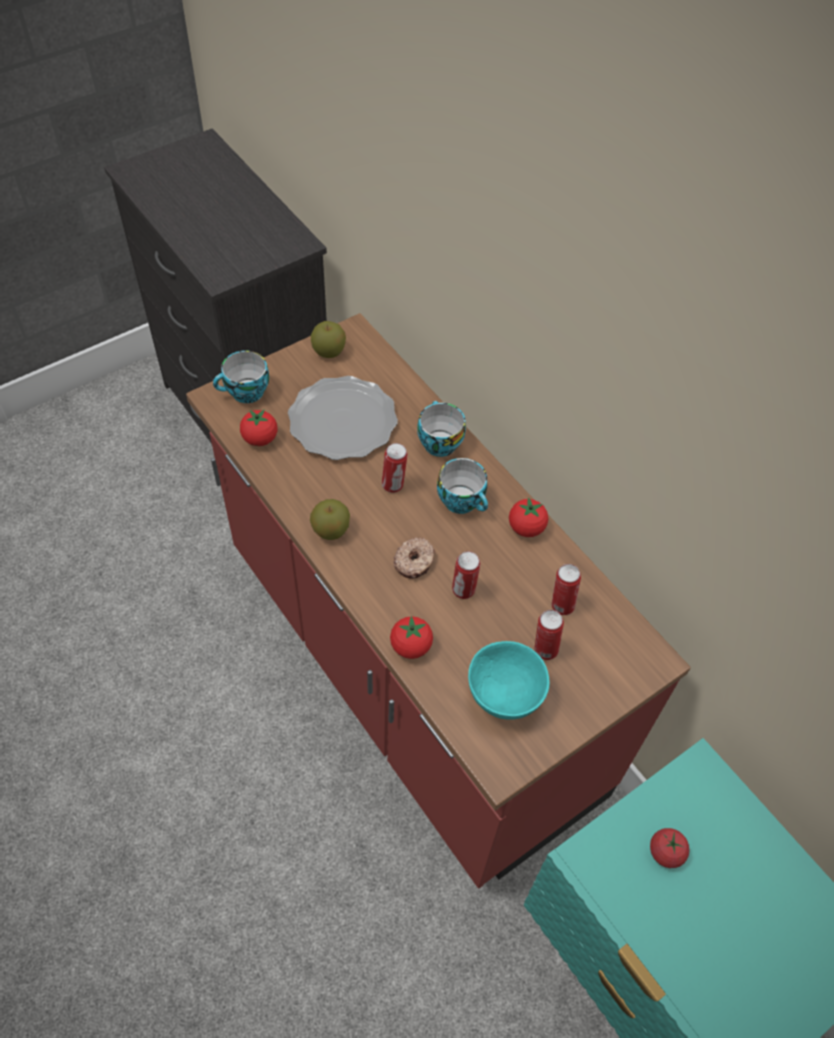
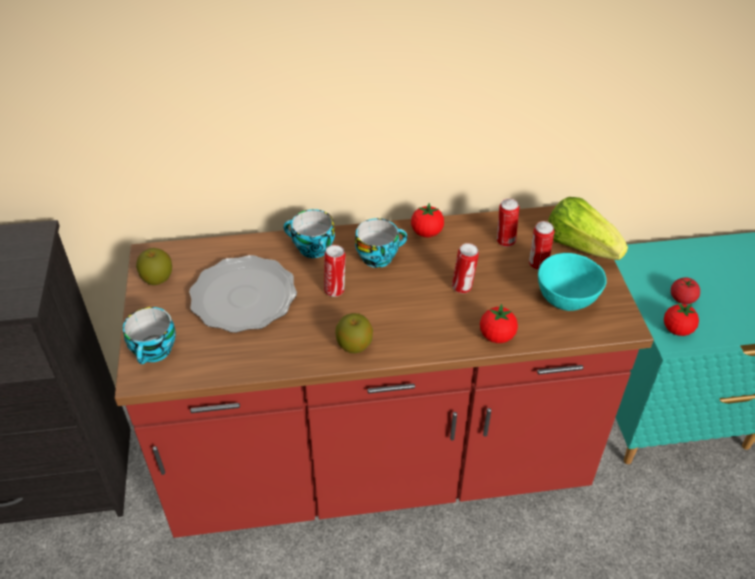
camera: 60 degrees left, 10 degrees down
tomato [240,409,277,446] -> tomato moved to [664,303,699,336]
donut [394,537,435,579] -> none
none -> lettuce [548,197,628,260]

